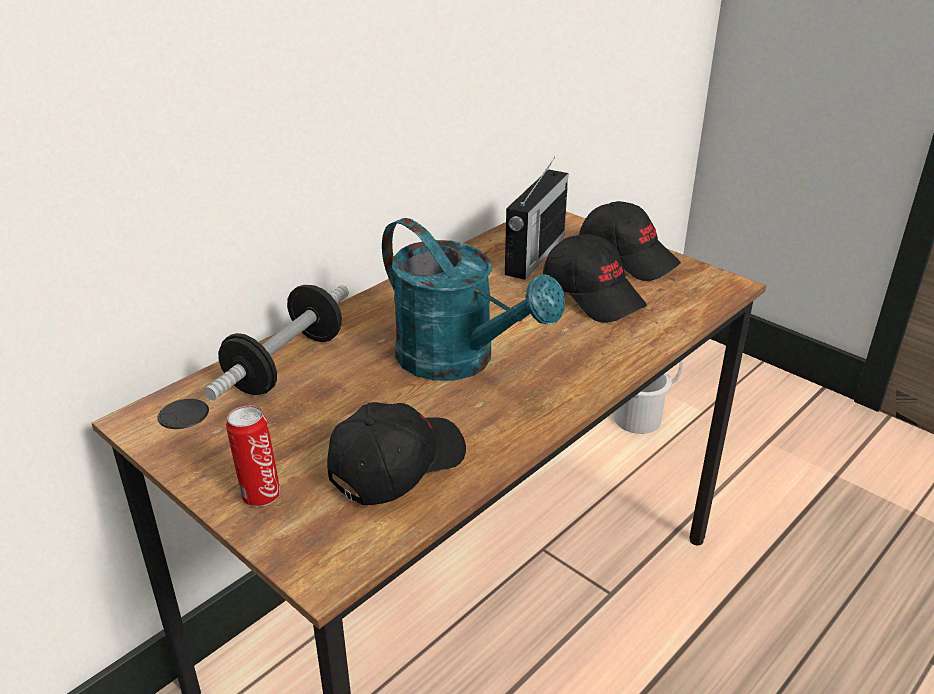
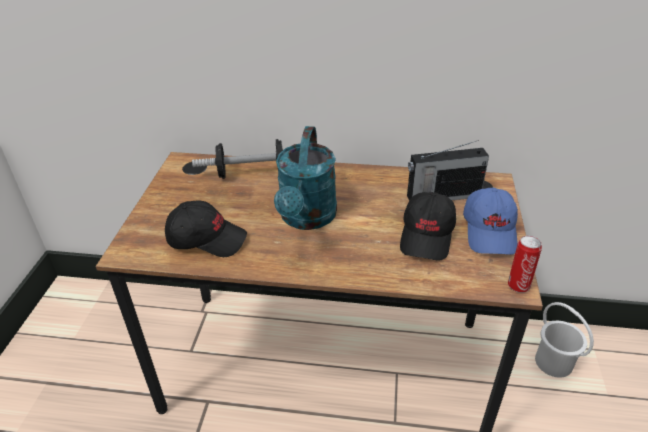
camera: 55 degrees right, 5 degrees up
can [226,405,280,507] -> can moved to [508,236,542,293]
black cap [579,201,681,281] -> blue cap [463,187,518,255]

